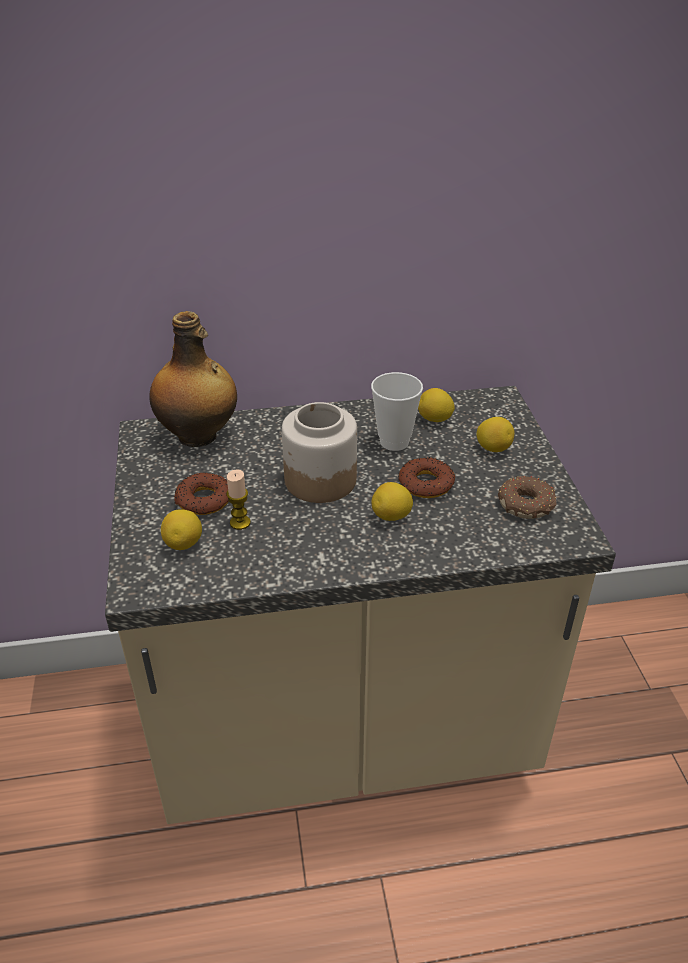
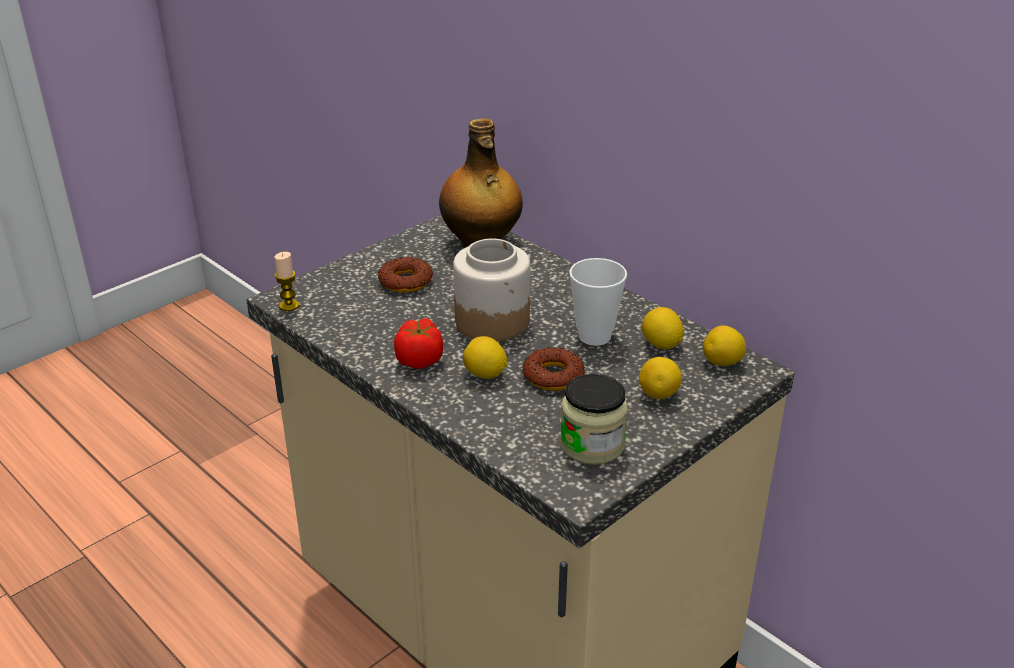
camera: 55 degrees right, 5 degrees down
lemon [161,509,202,550] -> lemon moved to [703,326,746,366]
candle [226,469,251,530] -> candle moved to [275,252,299,311]
donut [498,476,557,519] -> jar [560,374,628,465]
none -> tomato [394,318,443,369]

